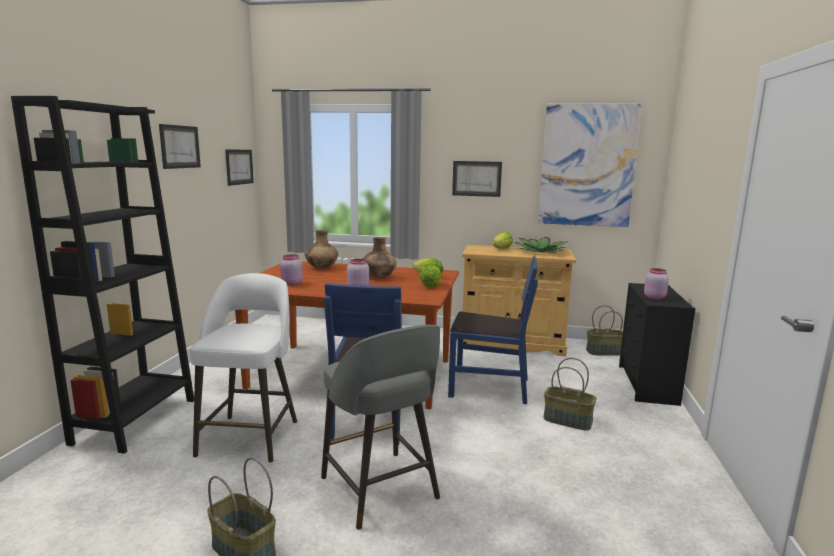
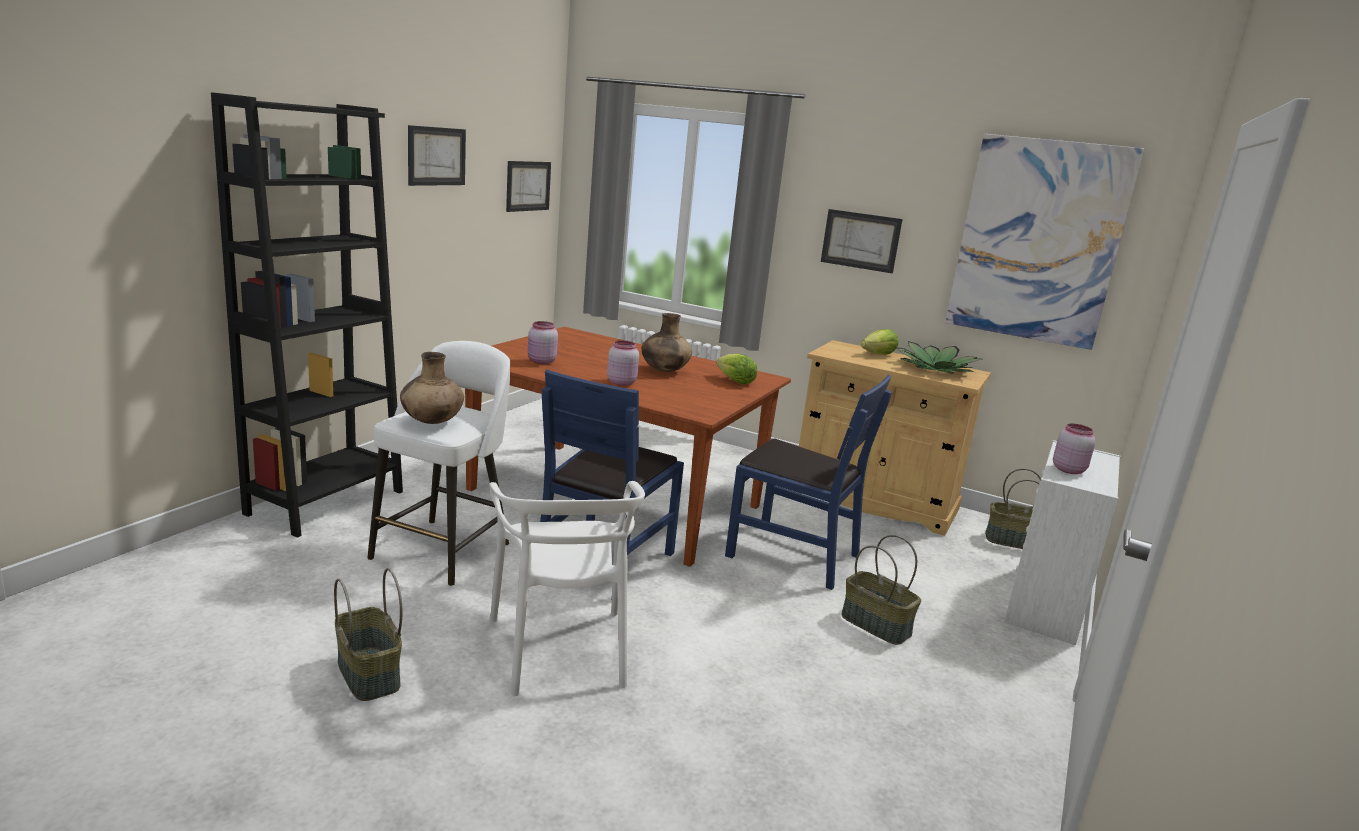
camera: 15 degrees right, 5 degrees up
brown vase [305,230,338,269] -> brown vase moved to [400,352,464,424]
grey stool [321,325,440,530] -> white chair [490,481,645,696]
lettuce [419,265,441,288] -> none
black dresser [619,283,696,406] -> white dresser [1004,440,1121,645]

